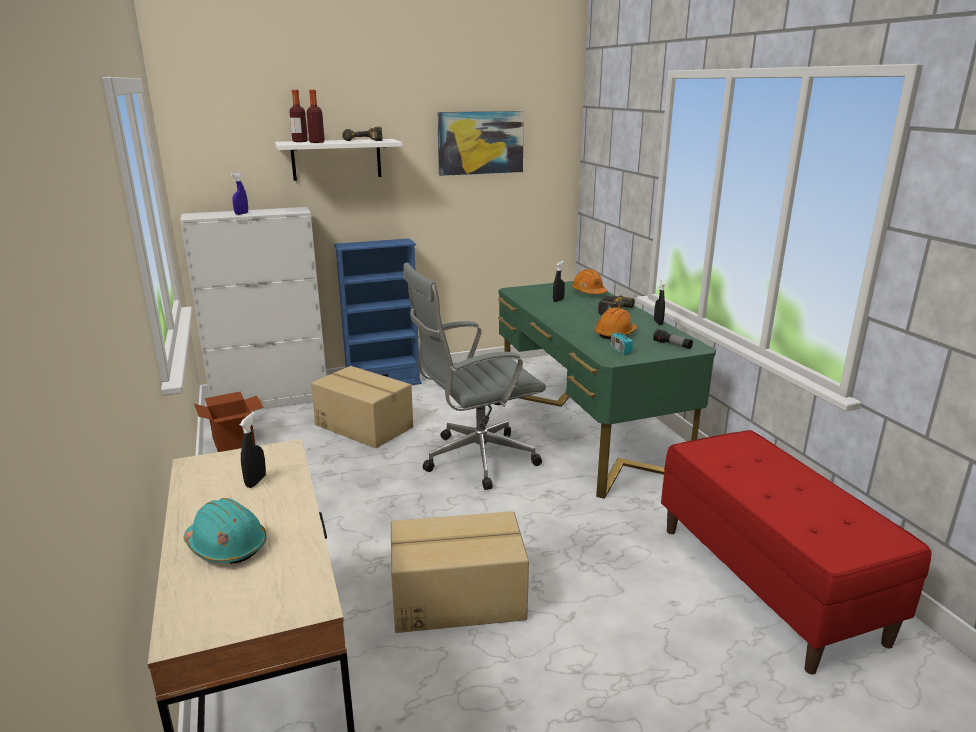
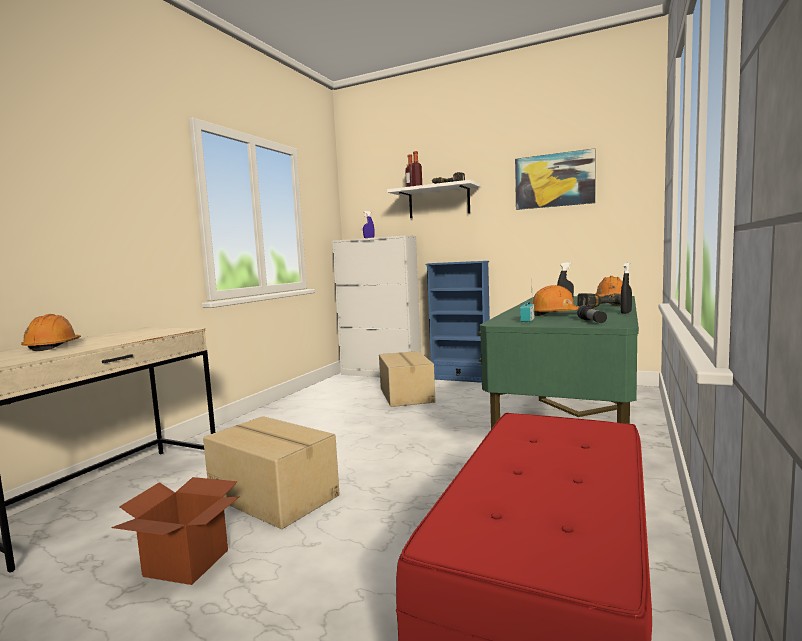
camera: 45 degrees right, 15 degrees down
turquoise hard hat [184,498,267,564] -> orange hard hat [21,314,81,351]
cardboard box [194,391,264,452] -> cardboard box moved to [111,477,240,585]
black spray bottle [240,412,266,488] -> none
grey office chair [403,262,546,490] -> none

